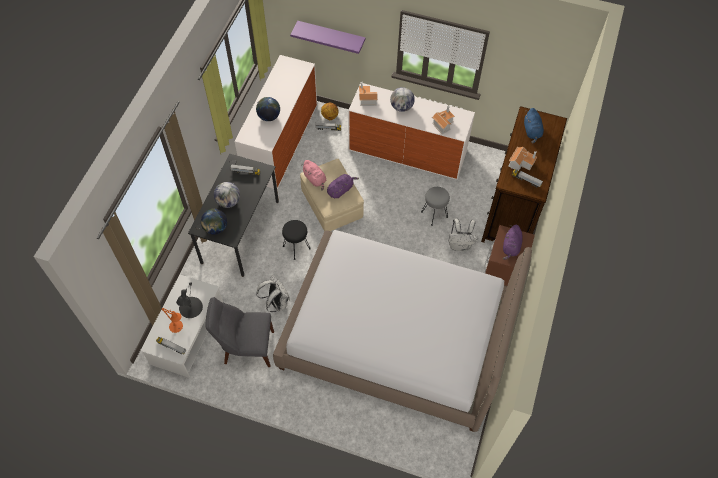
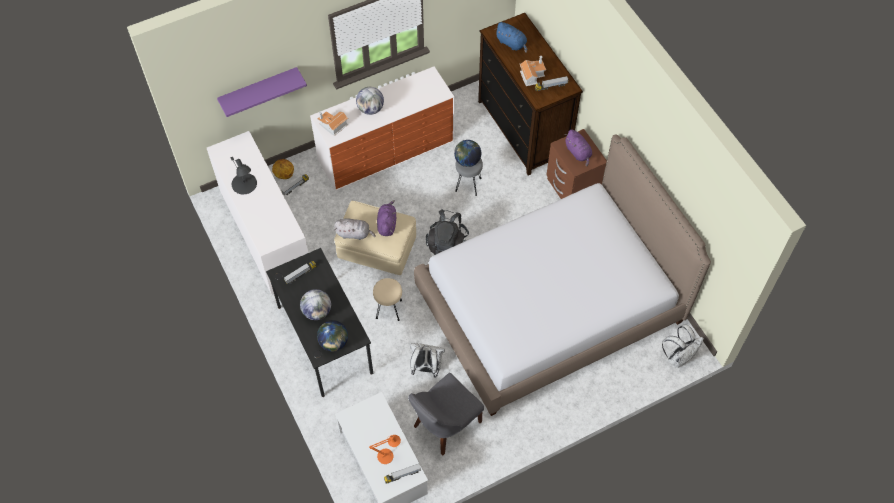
camera: 45 degrees left, 0 degrees up
black table lamp [176,282,203,318] -> black table lamp moved to [231,157,257,194]
globe [256,97,280,121] -> globe moved to [454,140,481,167]
black stool [282,220,311,260] -> beige stool [373,278,402,321]
pink plush toy [303,160,327,191] -> grey plush toy [334,219,376,240]
toy house [432,106,455,134] -> none
white backpack [448,218,478,251] -> white backpack moved to [662,325,704,368]
none -> black backpack [426,209,469,255]

